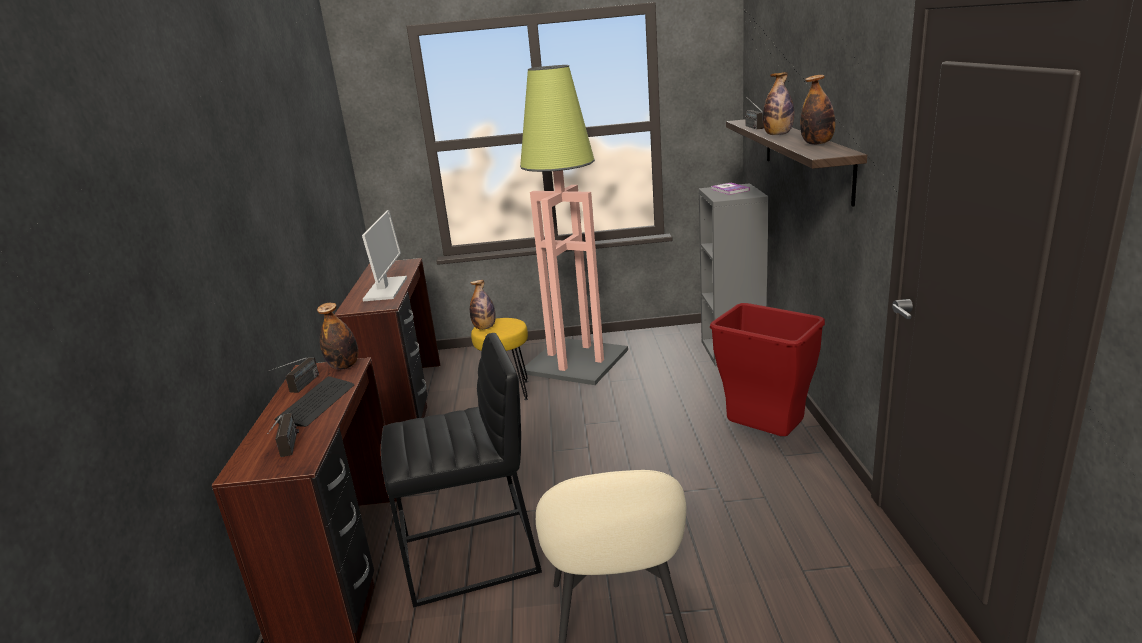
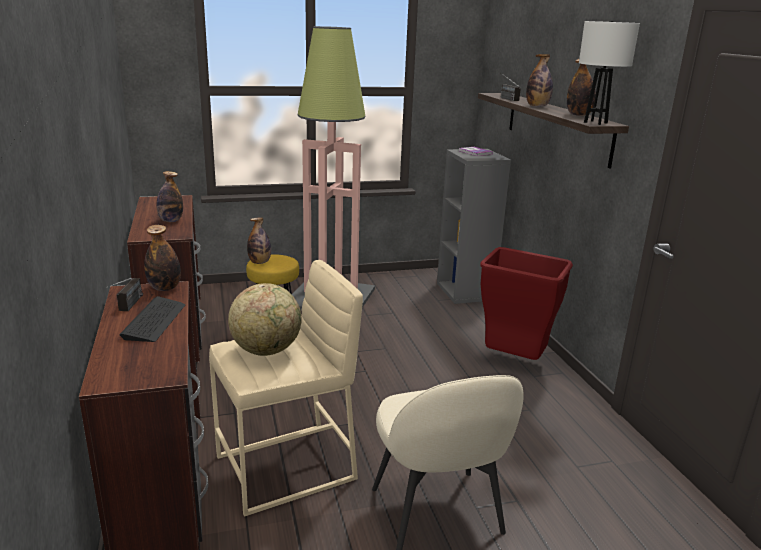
camera: 15 degrees left, 0 degrees up
radio [267,413,299,457] -> none
monitor [362,210,407,301] -> bottle [156,171,183,222]
black stool [381,333,542,608] -> beige stool [209,260,363,517]
none -> globe [228,283,301,356]
none -> white table lamp [579,21,640,125]

